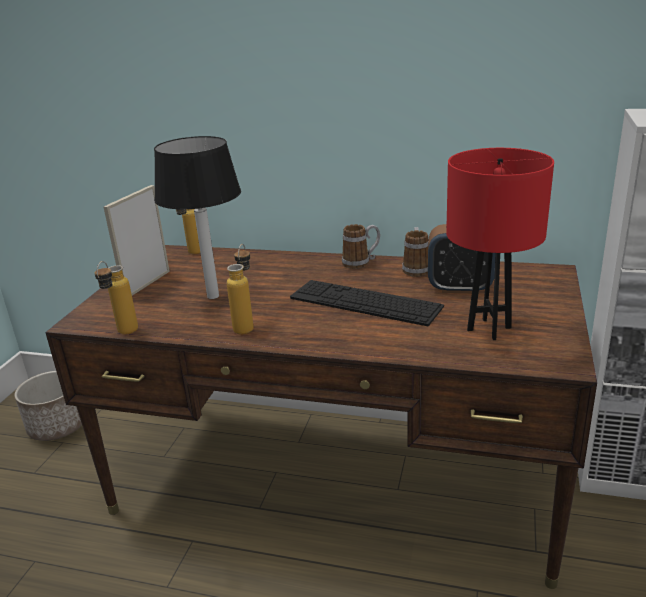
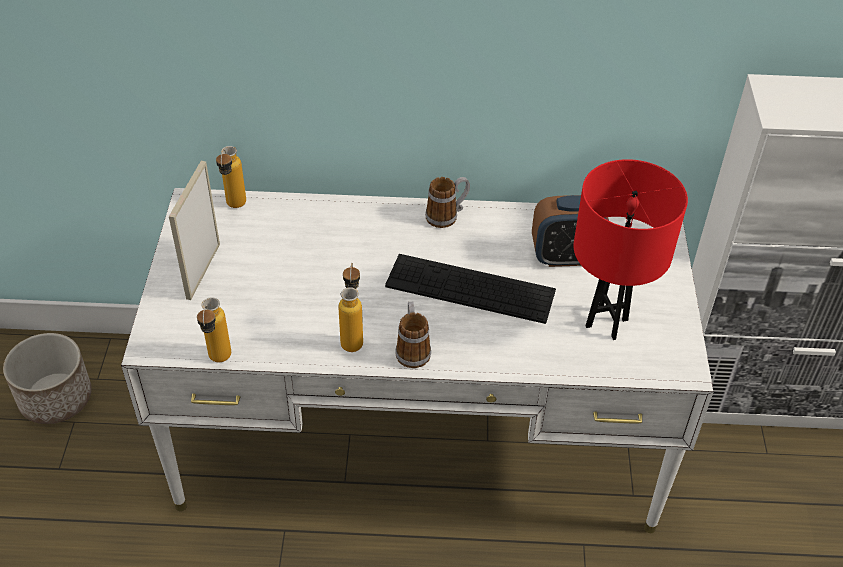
camera: 15 degrees left, 20 degrees up
brown desk [45,245,597,589] -> white desk [121,188,714,533]
table lamp [154,136,241,299] -> none
mug [402,227,429,277] -> mug moved to [395,302,431,368]

